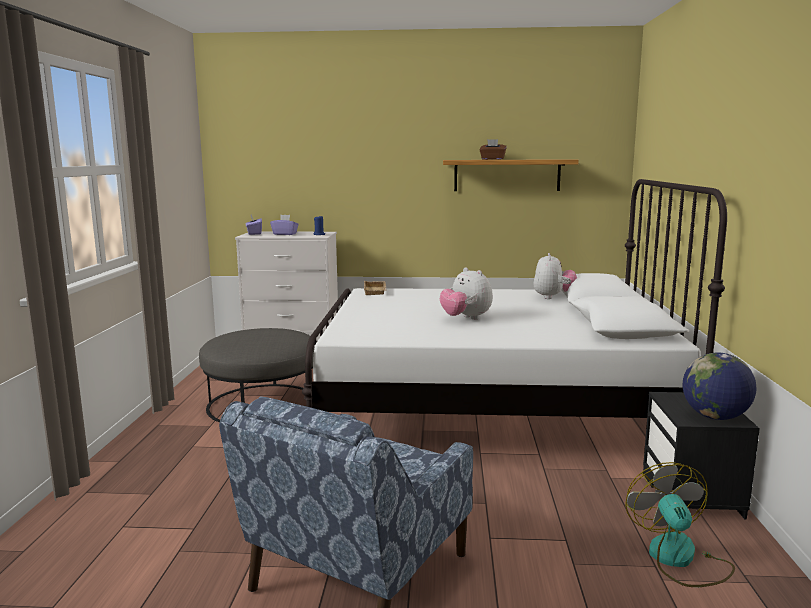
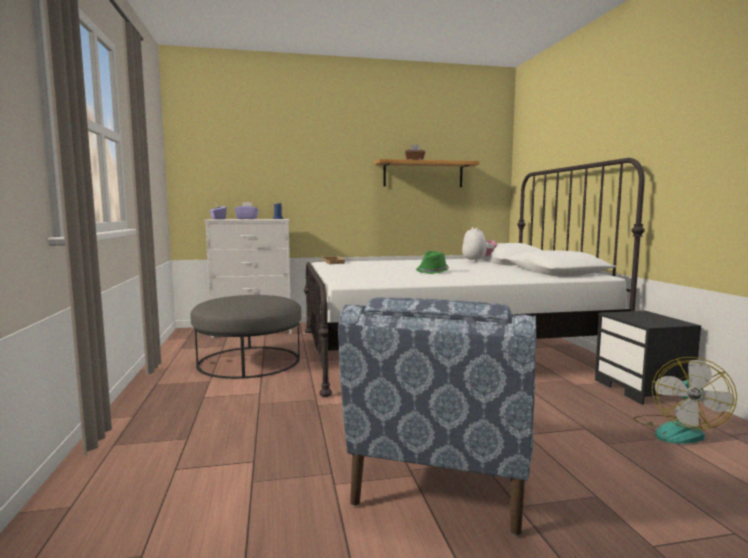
camera: 15 degrees left, 5 degrees down
plush toy [440,267,493,320] -> green hat [416,251,449,274]
fan [625,462,735,587] -> fan turned 135 degrees counterclockwise [633,357,737,444]
globe [683,353,757,420] -> none

